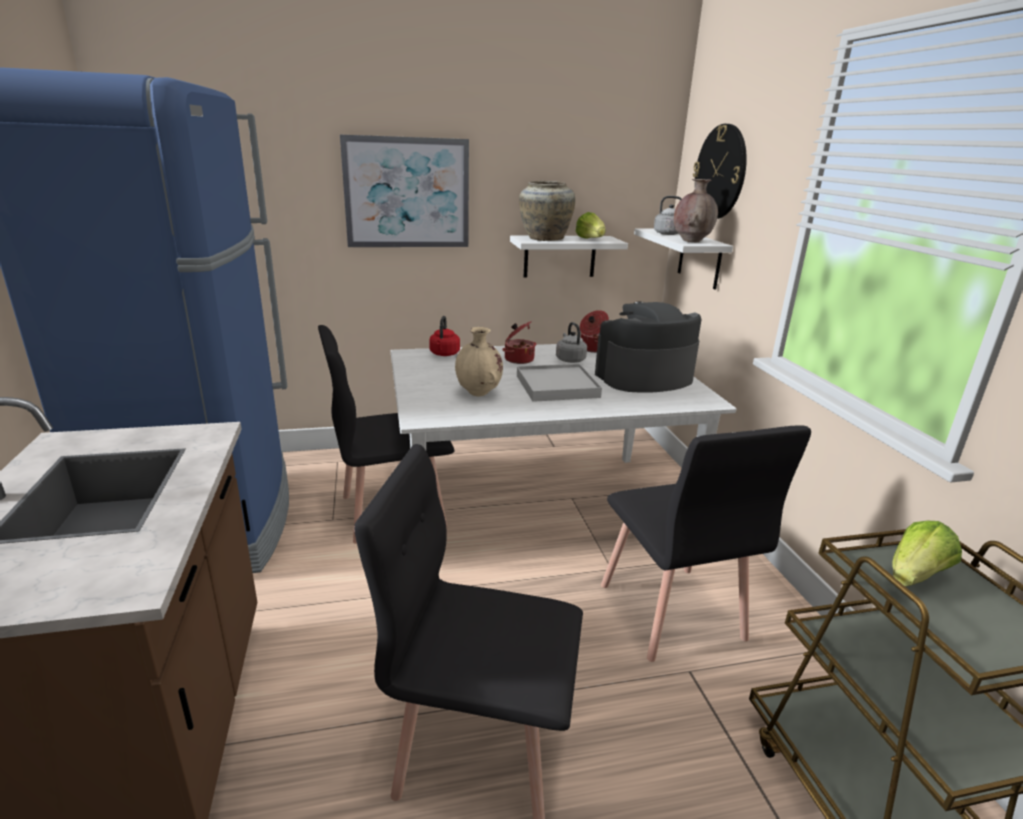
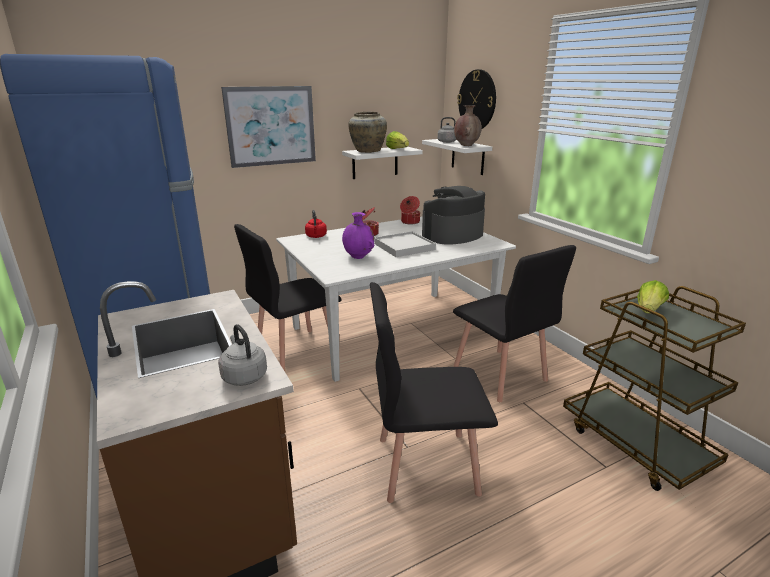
camera: 15 degrees left, 0 degrees up
beige vase [455,327,503,397] -> purple vase [342,212,374,259]
grey kettle [556,322,587,363] -> grey kettle moved to [218,324,267,386]

